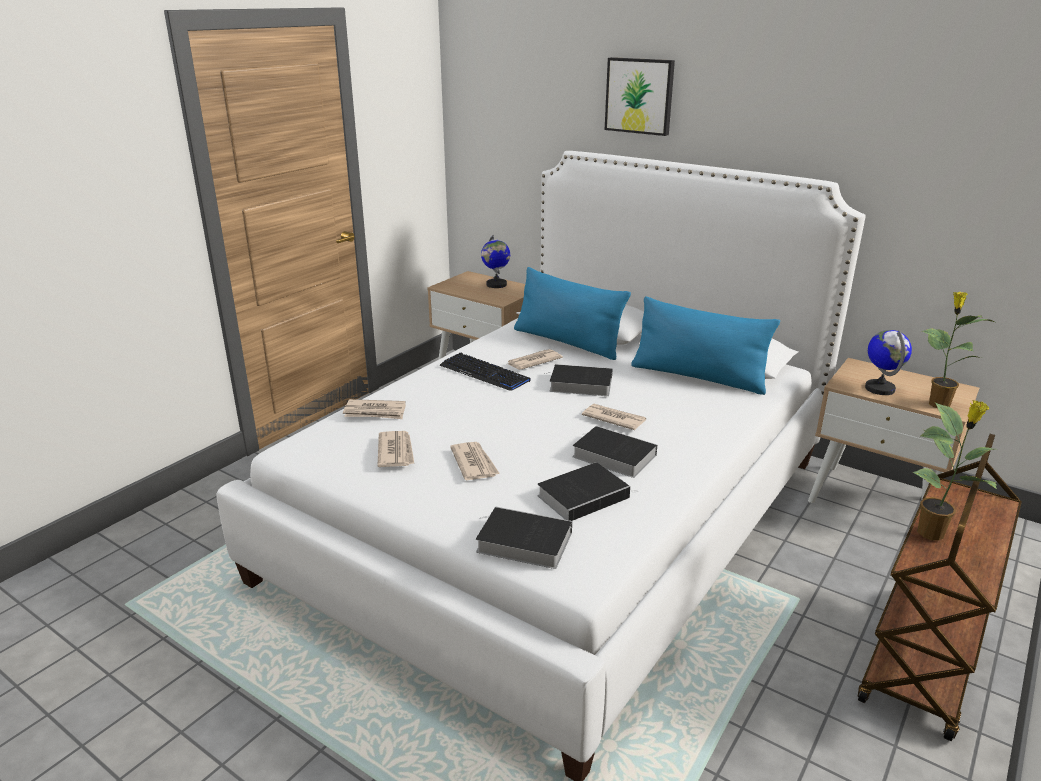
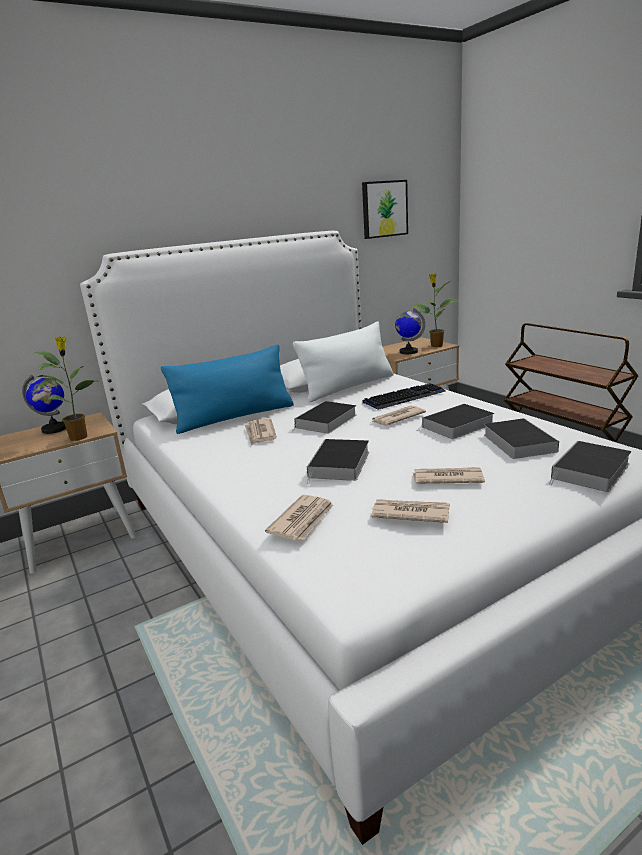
camera: 65 degrees left, 5 degrees down
keyboard [439,352,531,391] -> keyboard moved to [362,383,446,410]
picture [605,57,675,136] -> picture moved to [362,180,408,239]
blue pillow [631,296,780,395] -> white pillow [293,322,394,402]
potted plant [912,400,997,541] -> potted plant moved to [35,337,96,441]
none -> book [307,439,369,484]

